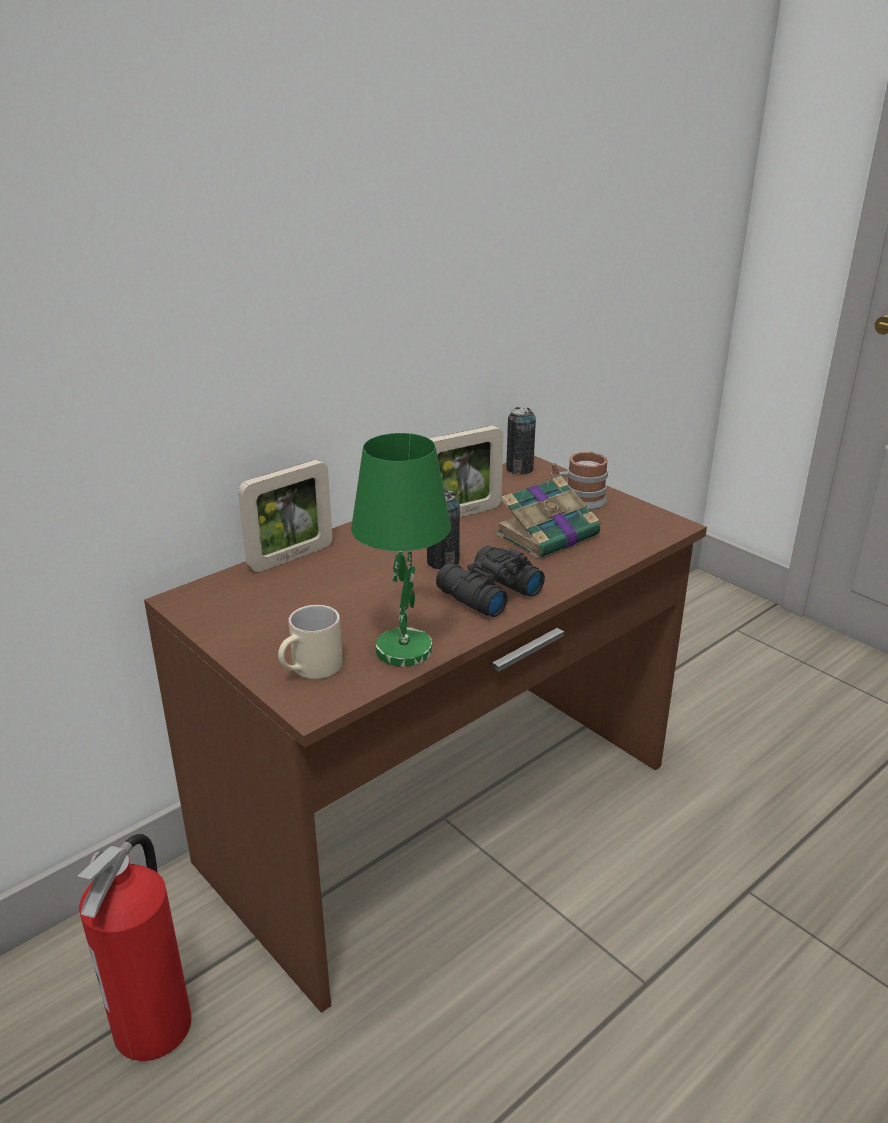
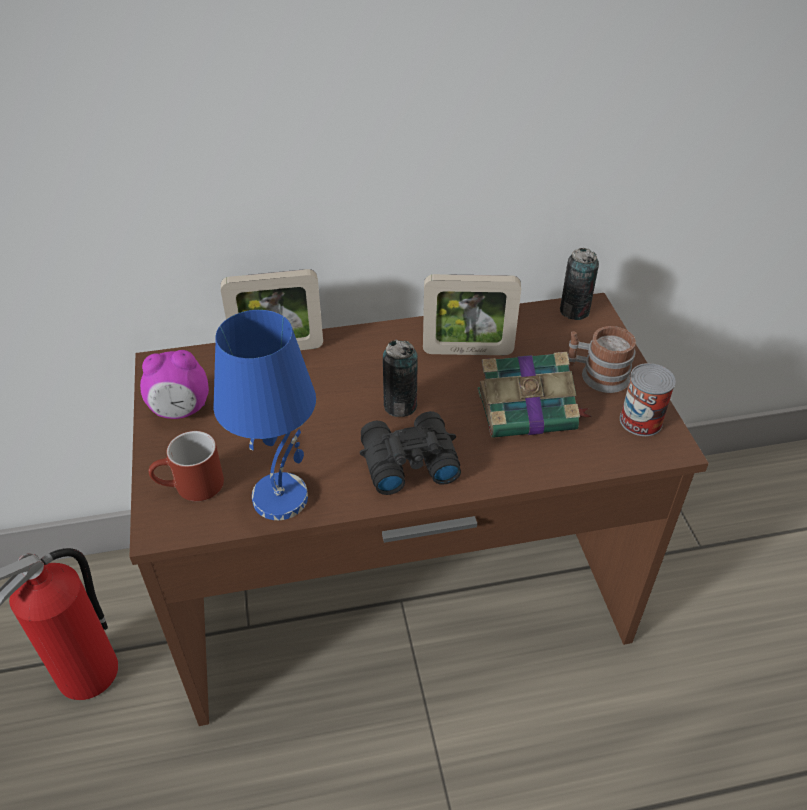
camera: 30 degrees right, 15 degrees up
beige mug [278,605,343,679] -> red mug [148,431,224,501]
green table lamp [351,433,451,666] -> blue table lamp [214,310,316,520]
none -> alarm clock [140,350,209,419]
none -> can [620,363,676,436]

